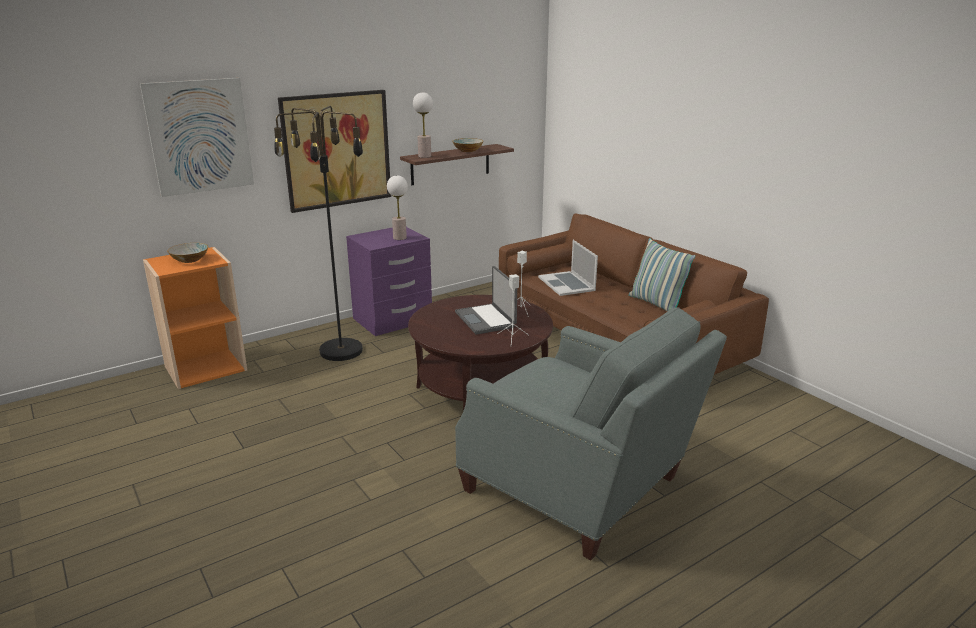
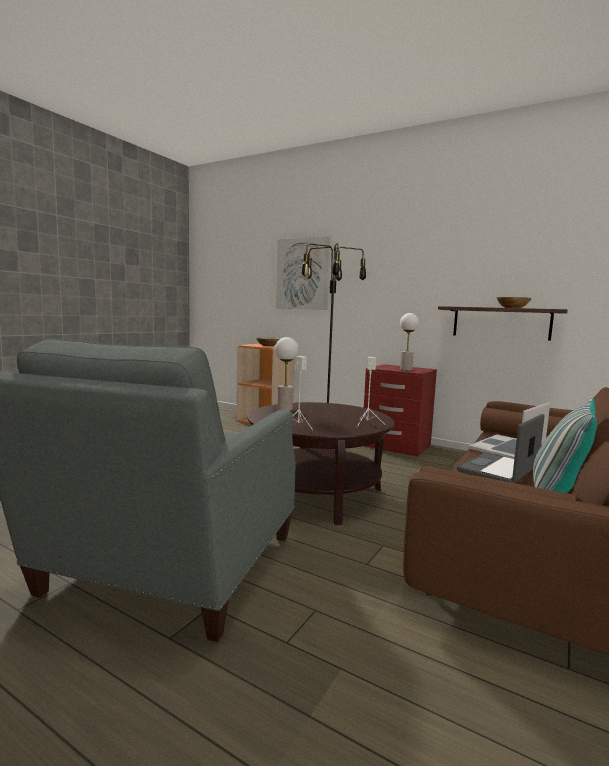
camera: 65 degrees right, 15 degrees down
picture [278,90,391,213] -> none
purple nightstand [346,227,432,336] -> red nightstand [364,364,437,457]
table lamp [413,92,433,158] -> table lamp moved to [275,337,298,411]
laptop [455,266,517,334] -> laptop moved to [457,414,545,483]

